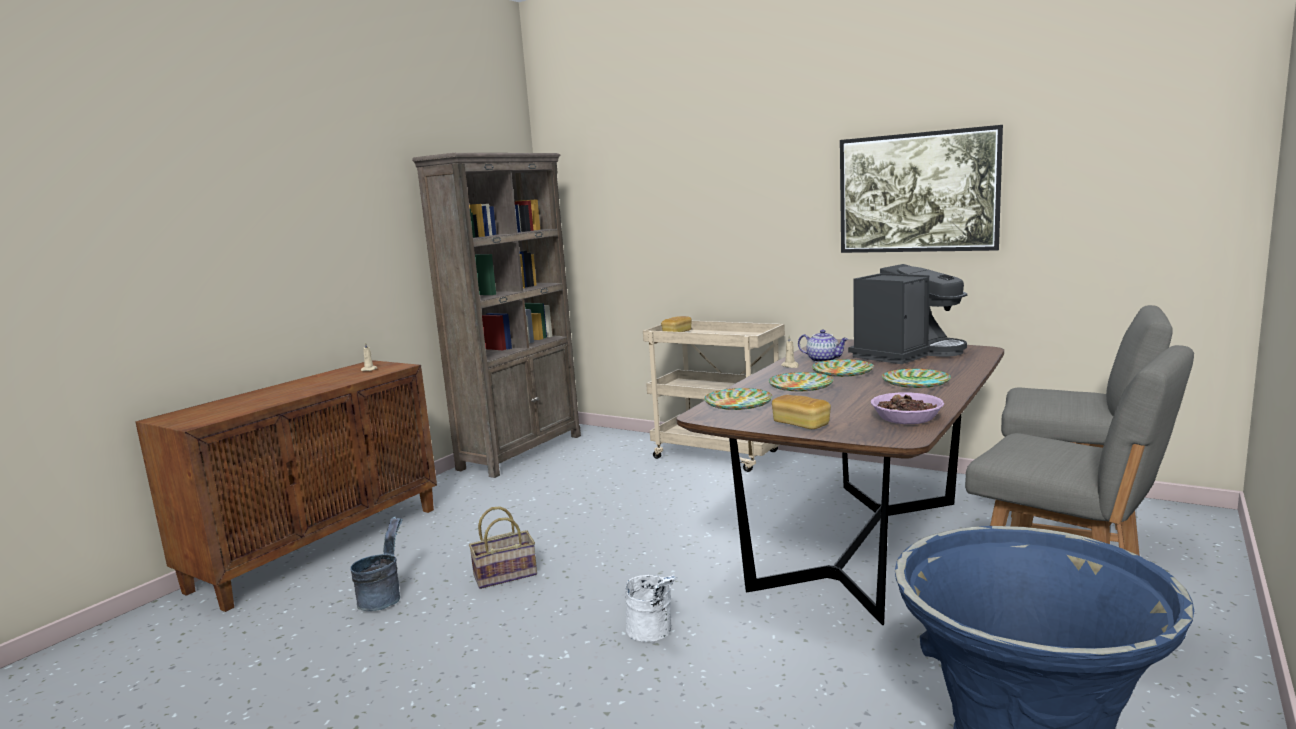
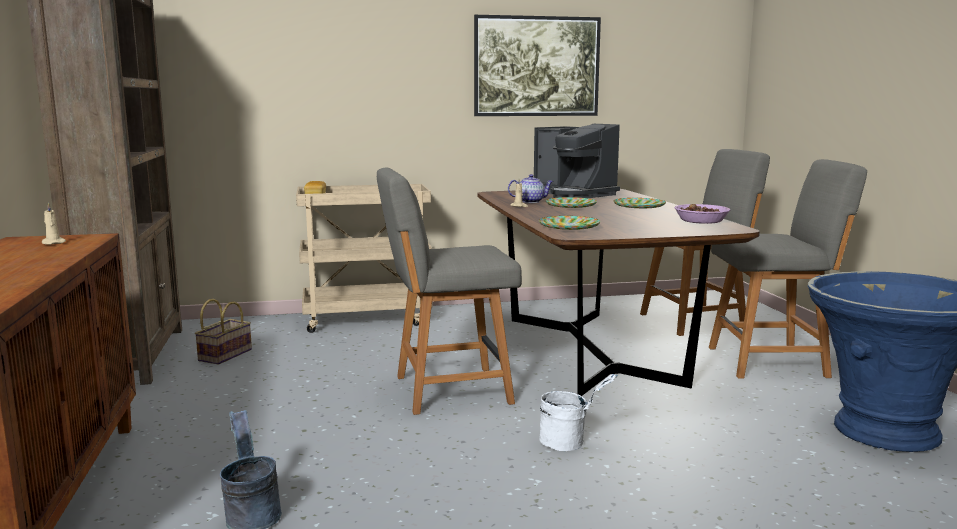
camera: 45 degrees left, 0 degrees up
basket [469,507,537,589] -> basket moved to [195,299,252,365]
plate [768,372,834,392] -> none
bread [772,395,831,429] -> none
coffee machine [848,264,968,364] -> coffee machine turned 135 degrees clockwise [534,124,620,198]
none -> grey chair [377,168,522,415]

